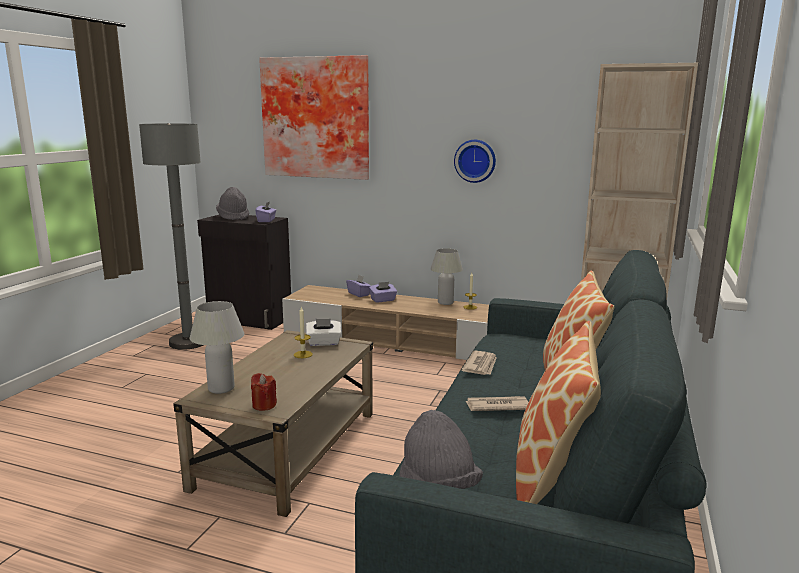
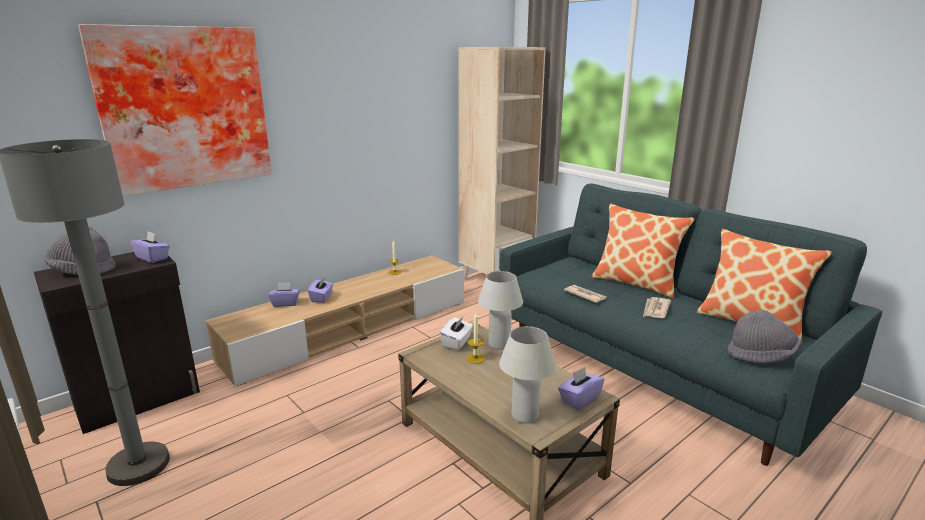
camera: 60 degrees left, 5 degrees up
red candle [251,373,277,411] -> purple tissue box [558,367,604,410]
white table lamp [430,248,463,305] -> white table lamp moved to [478,271,523,350]
wall clock [454,140,496,183] -> none

